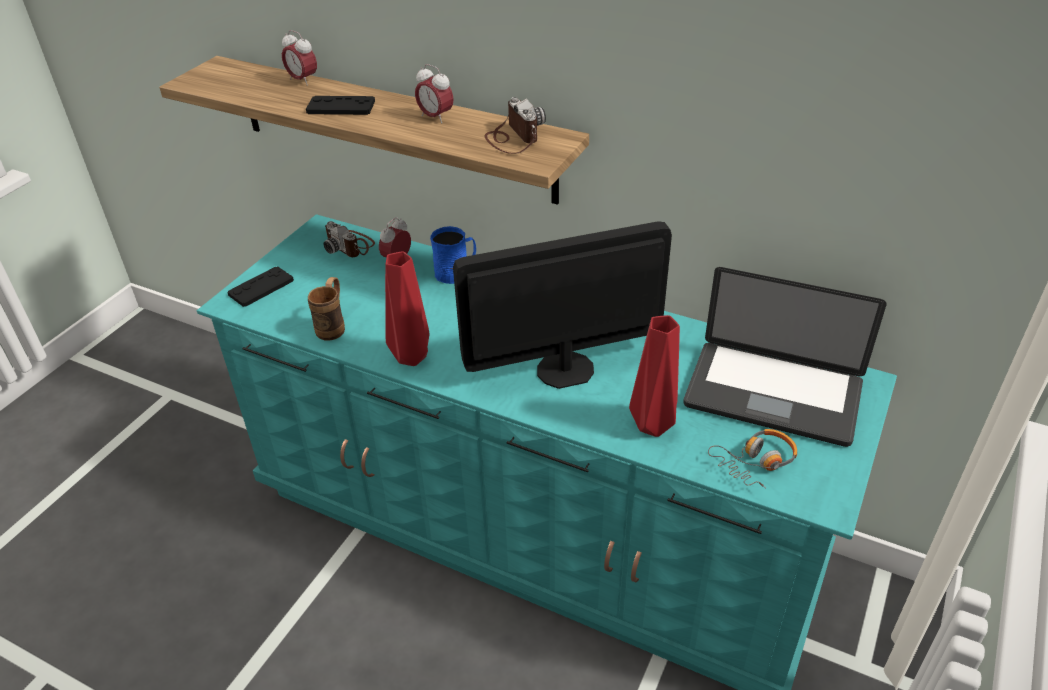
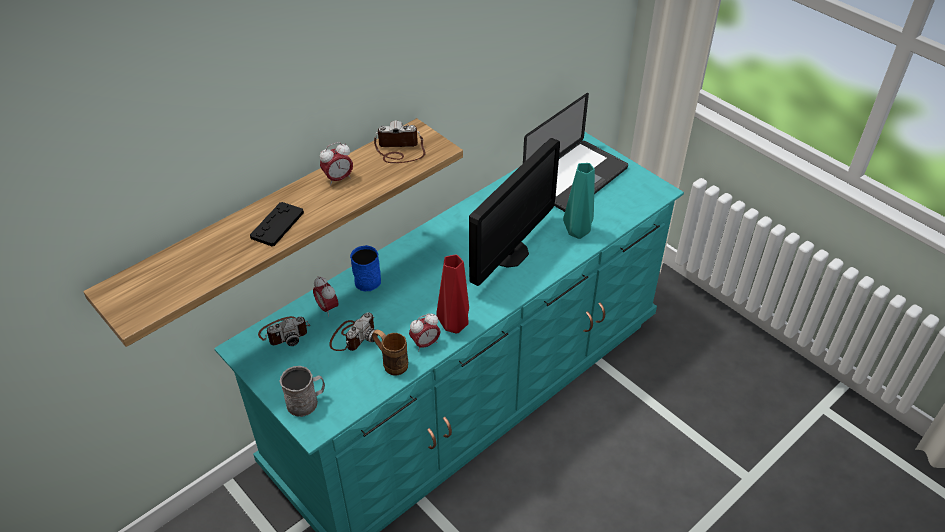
camera: 70 degrees left, 5 degrees up
black game controller [227,266,294,307] -> grey mug [279,366,325,417]
alarm clock [282,30,317,86] -> alarm clock moved to [409,314,441,351]
monitor [453,221,672,389] -> monitor turned 150 degrees counterclockwise [469,138,560,286]
red vase [629,315,680,437] -> turquoise vase [563,163,595,239]
headphones [708,429,797,489] -> none
none -> camera [329,312,378,351]

